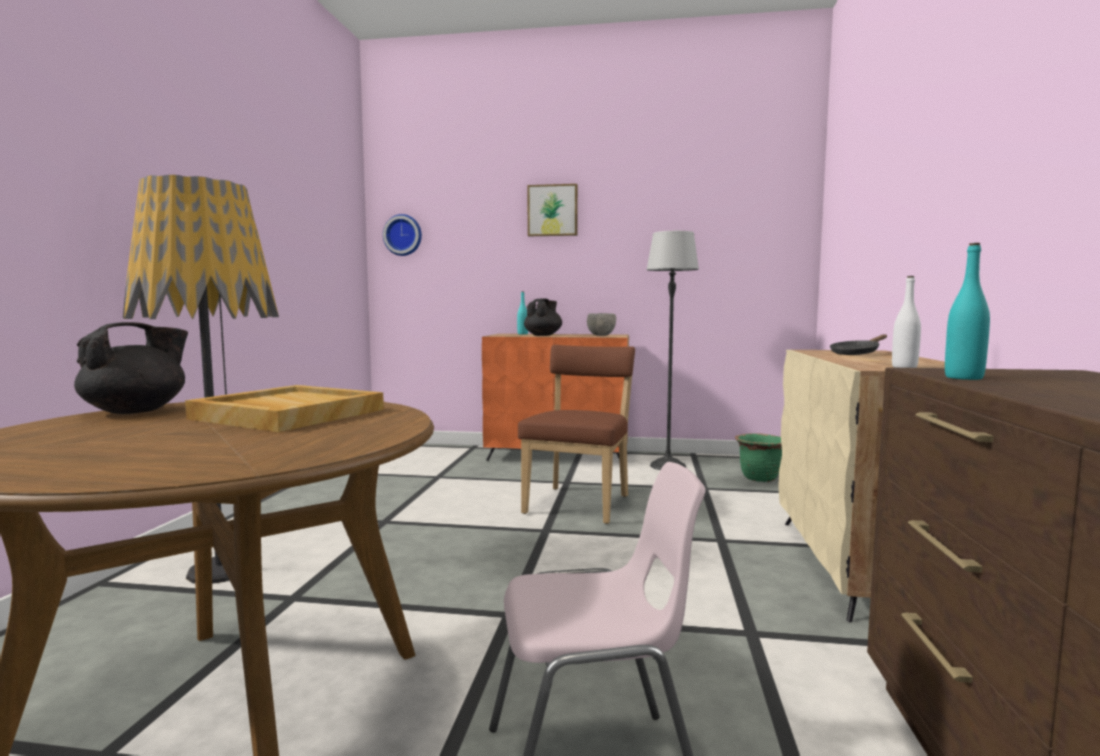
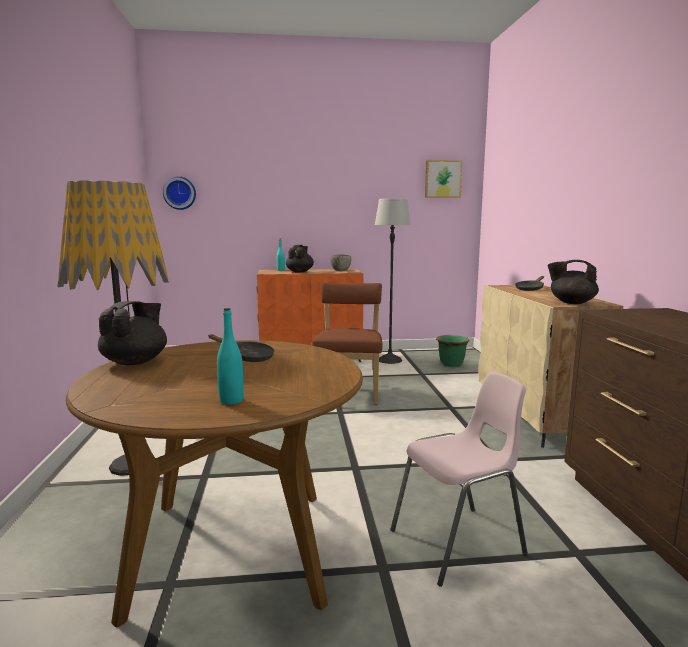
camera: 15 degrees left, 5 degrees up
beige tray [185,385,384,432] -> black frying pan [208,334,275,362]
picture [528,184,578,236] -> picture moved to [425,160,463,198]
white bottle [892,276,921,368] -> black teapot [548,260,599,304]
turquoise bottle [945,243,990,380] -> turquoise bottle moved to [217,308,243,405]

